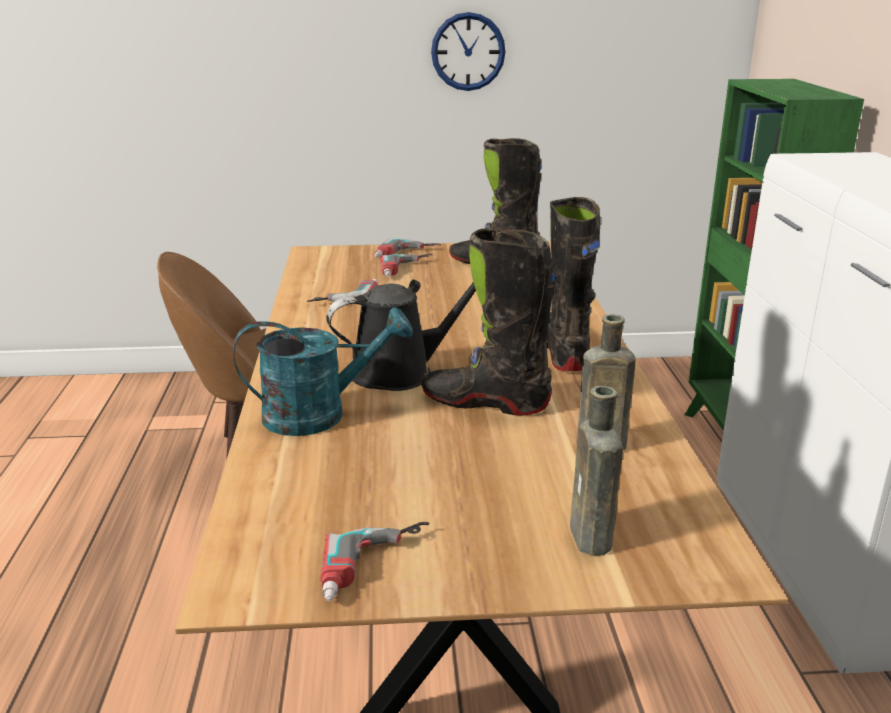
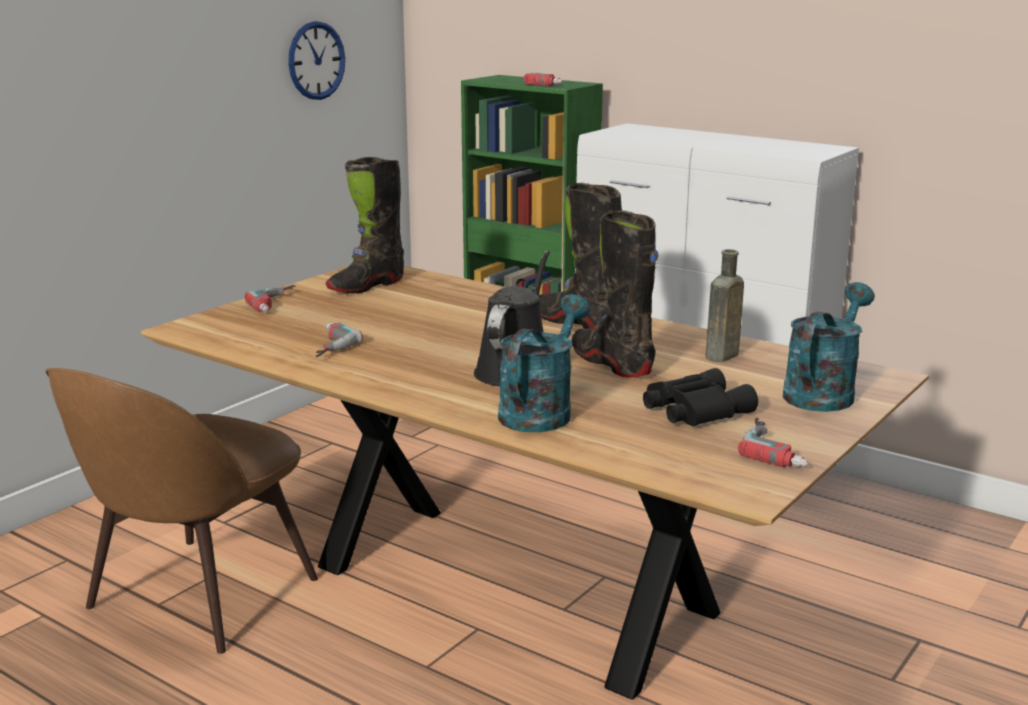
camera: 50 degrees left, 5 degrees down
power drill [380,254,433,277] -> power drill moved to [523,73,563,86]
black boot [421,228,556,416] -> black boot turned 90 degrees clockwise [572,210,658,378]
wall clock [431,12,505,91] -> wall clock moved to [288,21,345,100]
brown bottle [570,386,623,556] -> turquoise watering can [783,282,875,412]
none -> black binoculars [643,368,758,427]

